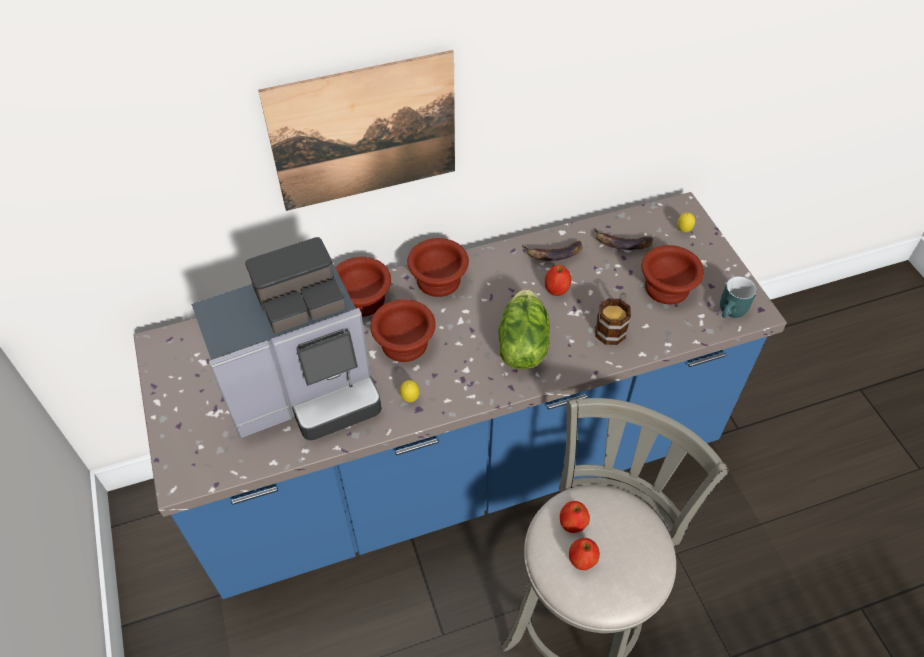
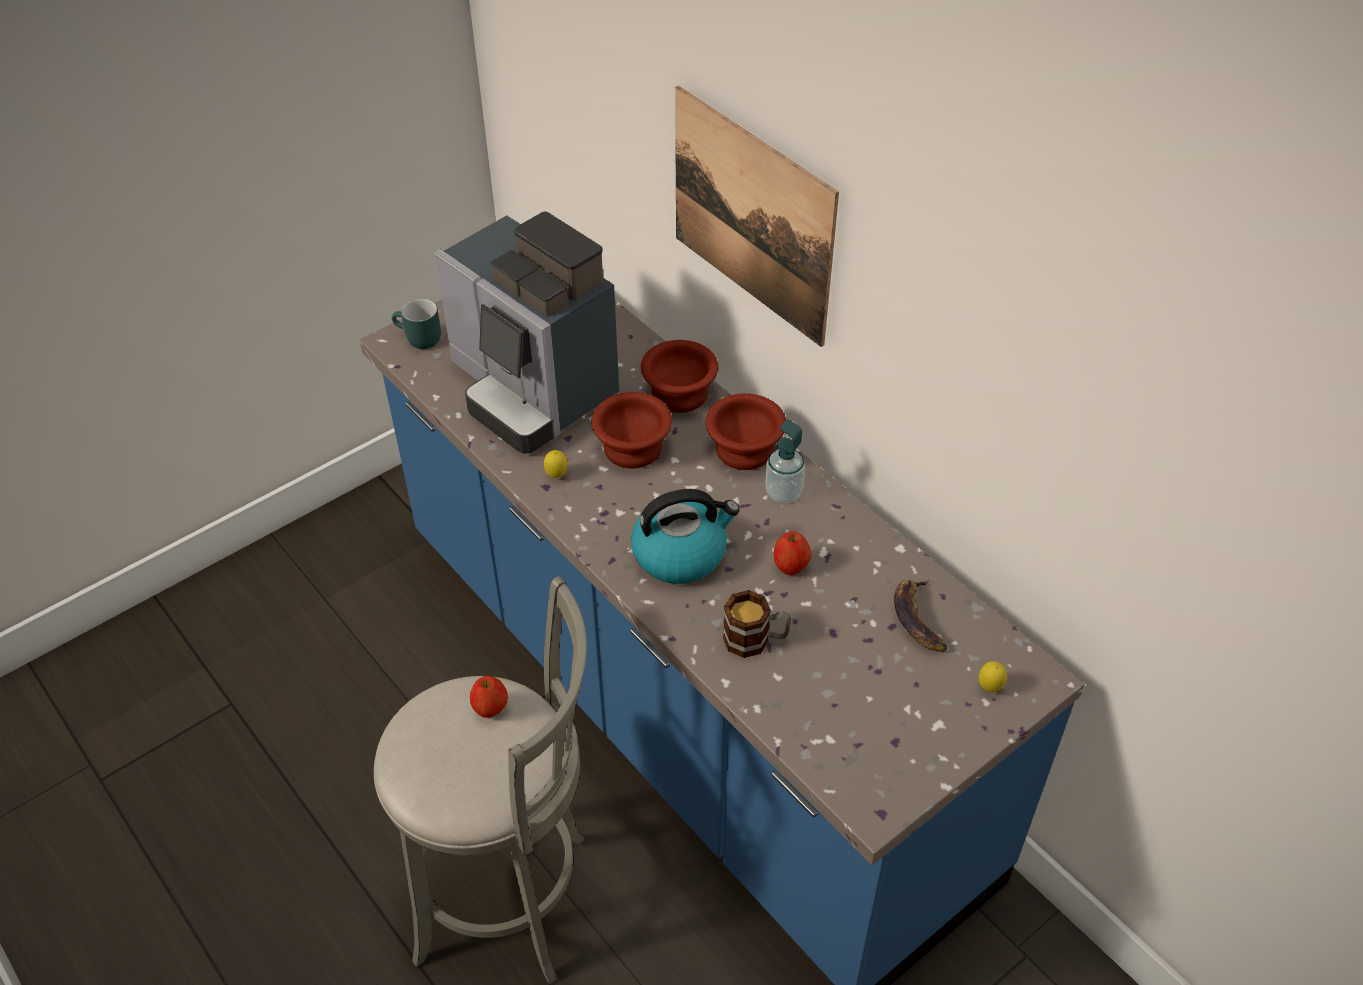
camera: 70 degrees right, 5 degrees down
lettuce [498,289,550,369] -> kettle [631,489,740,584]
banana [522,241,583,261] -> none
apple [569,538,600,570] -> none
brown bowl [641,245,704,305] -> none
turquoise mug [720,276,757,318] -> turquoise mug moved to [392,298,441,349]
none -> soap dispenser [765,419,805,503]

